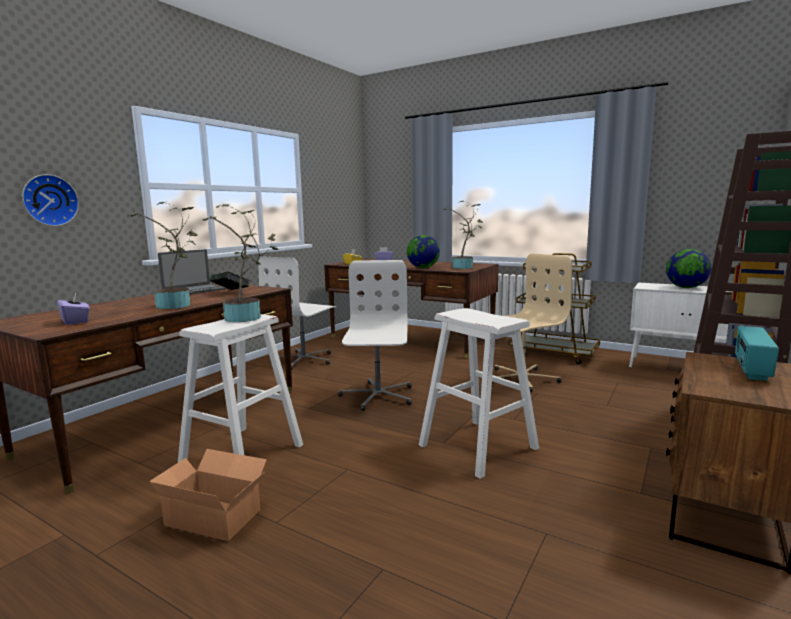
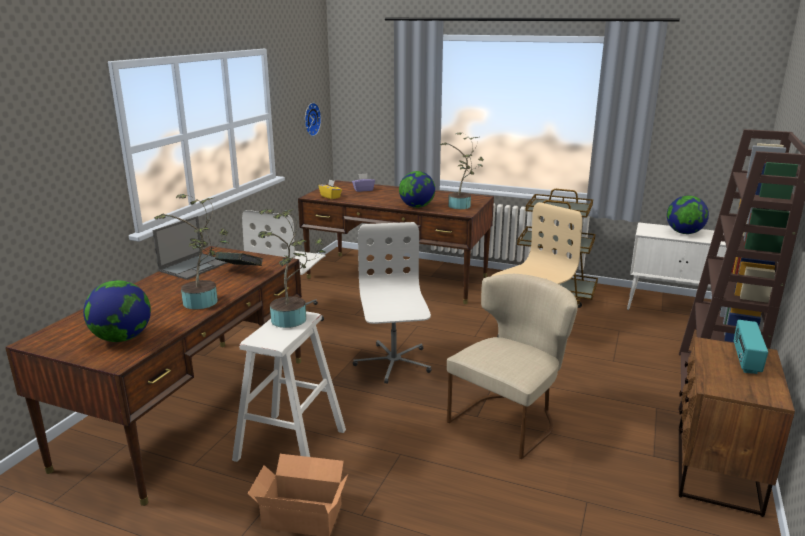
camera: 10 degrees left, 10 degrees up
wall clock [22,174,79,226] -> wall clock moved to [305,103,321,136]
purple tissue box [57,292,90,325] -> globe [83,280,151,342]
white stool [419,308,539,479] -> beige chair [447,274,578,459]

